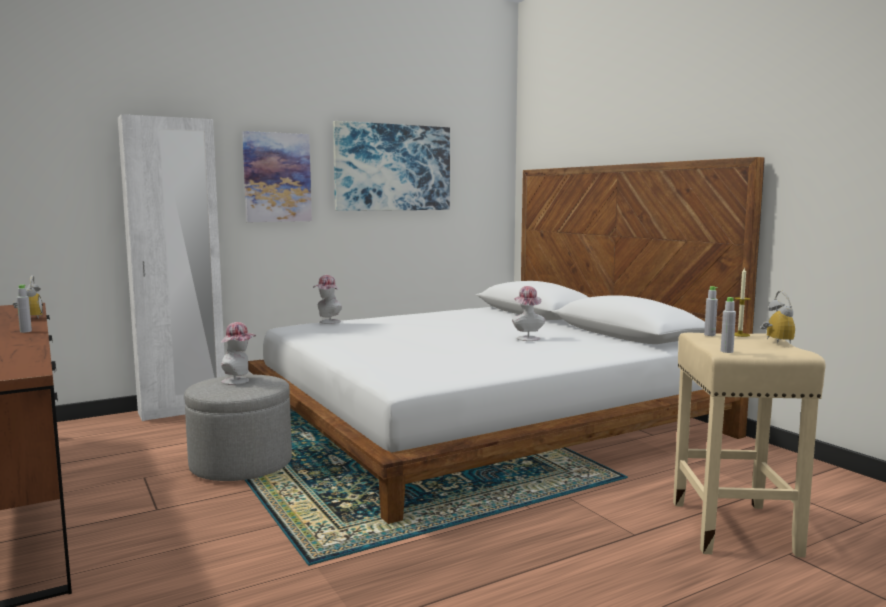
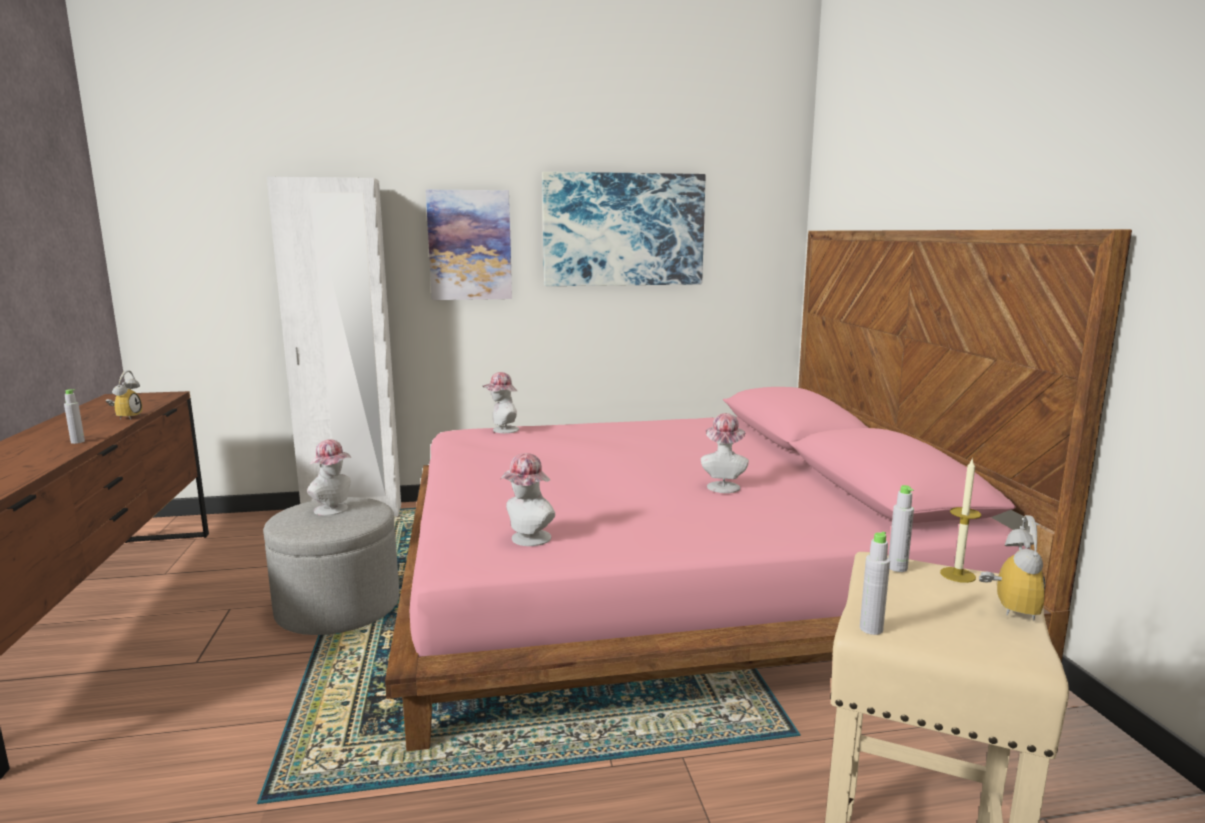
camera: 20 degrees right, 5 degrees up
white bed [248,157,765,524] -> pink bed [385,229,1132,751]
none -> hat [501,453,555,546]

